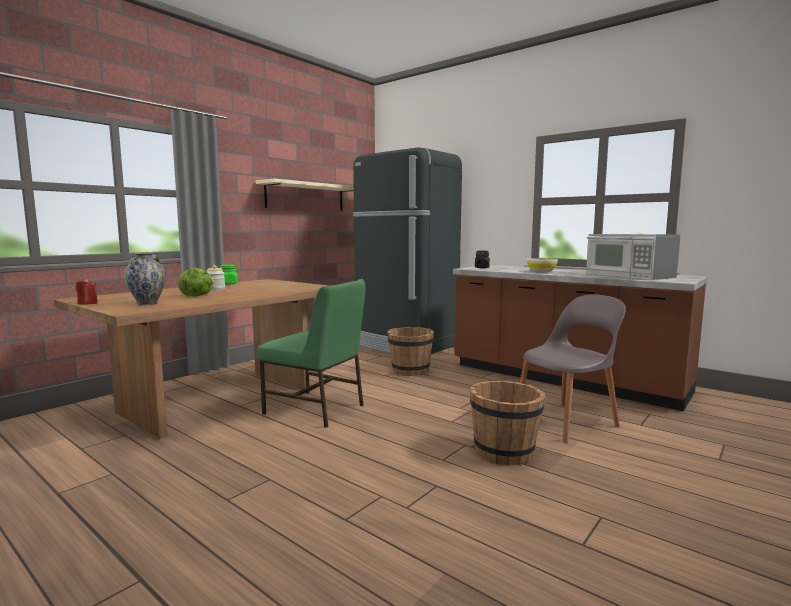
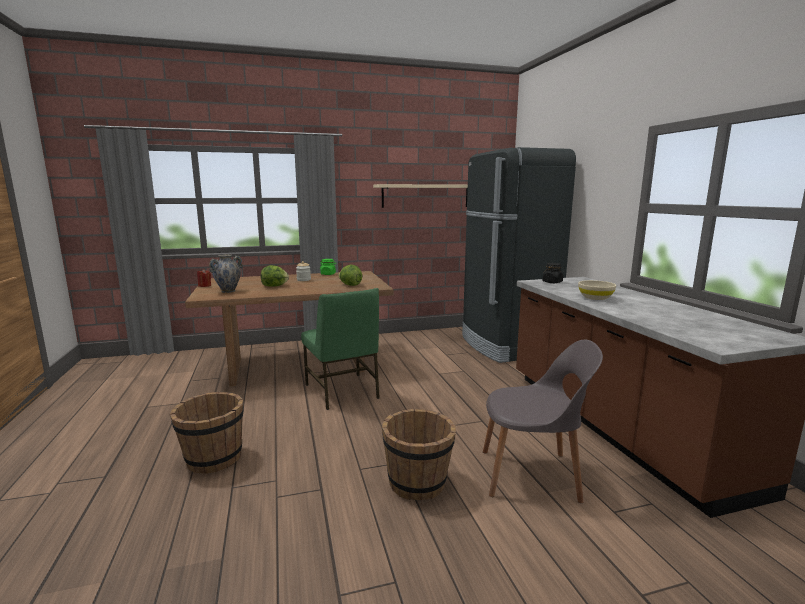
camera: 35 degrees right, 5 degrees up
brown bucket [387,327,434,376] -> brown bucket moved to [170,392,244,474]
microwave [586,234,681,280] -> none
none -> lettuce [338,265,362,286]

